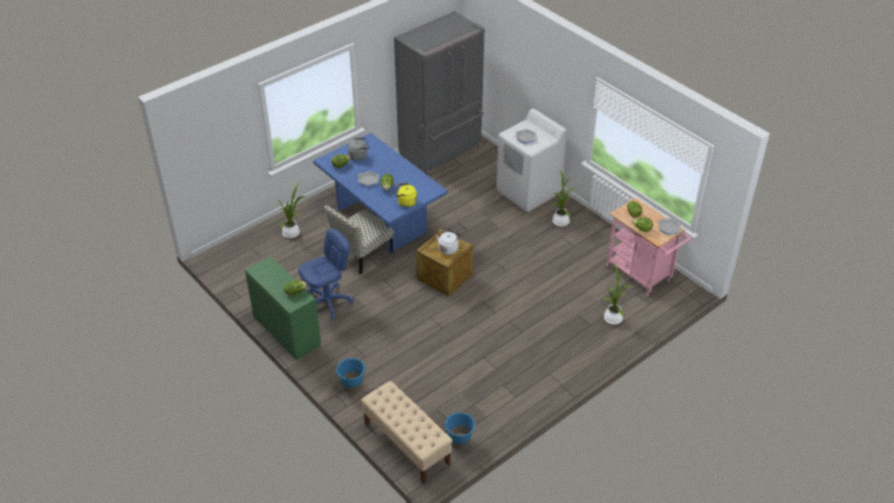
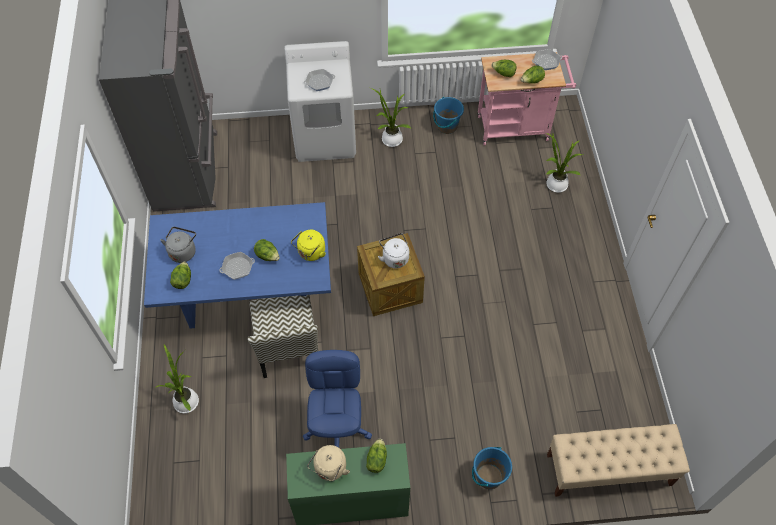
camera: 55 degrees left, 15 degrees up
blue bucket [445,412,475,449] -> blue bucket moved to [433,97,464,134]
none -> beige kettle [307,445,350,481]

